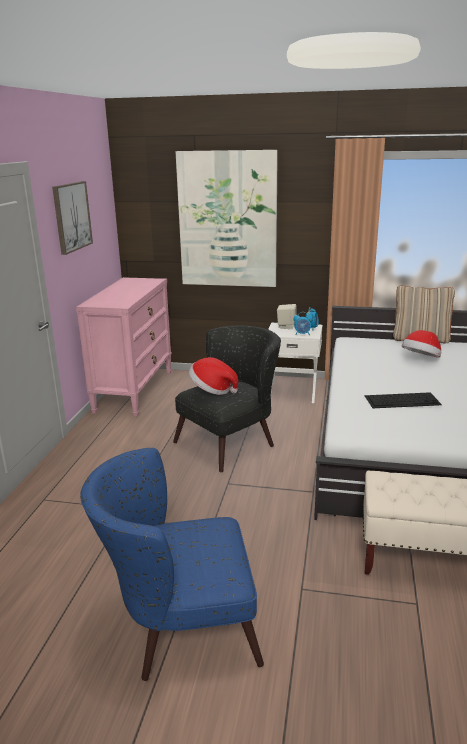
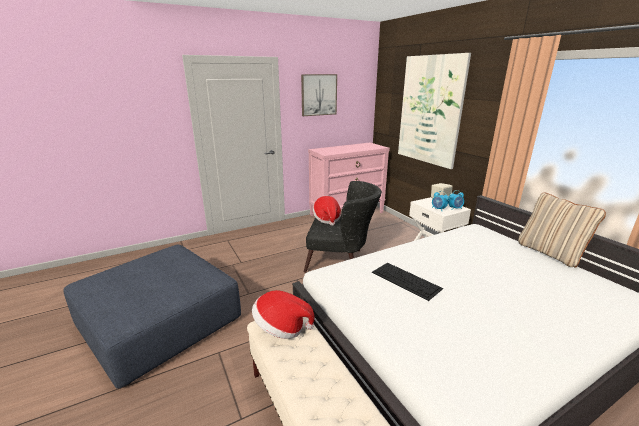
camera: 50 degrees right, 0 degrees up
blue armchair [80,448,264,681] -> blue ottoman [63,244,241,389]
hat [402,330,441,357] -> hat moved to [252,290,315,339]

